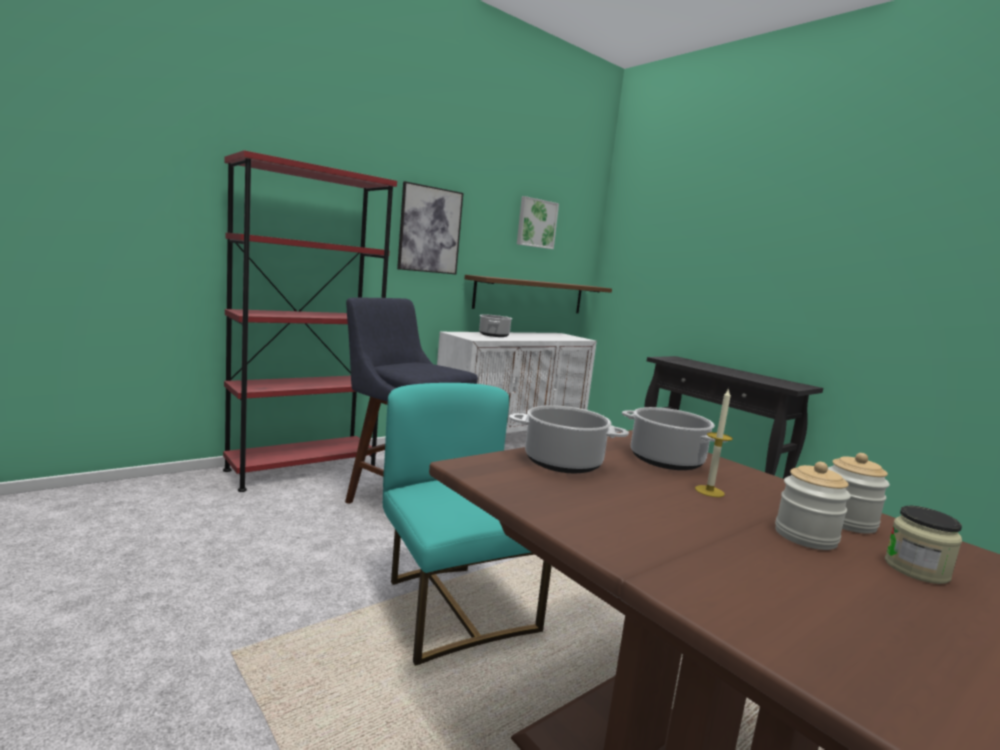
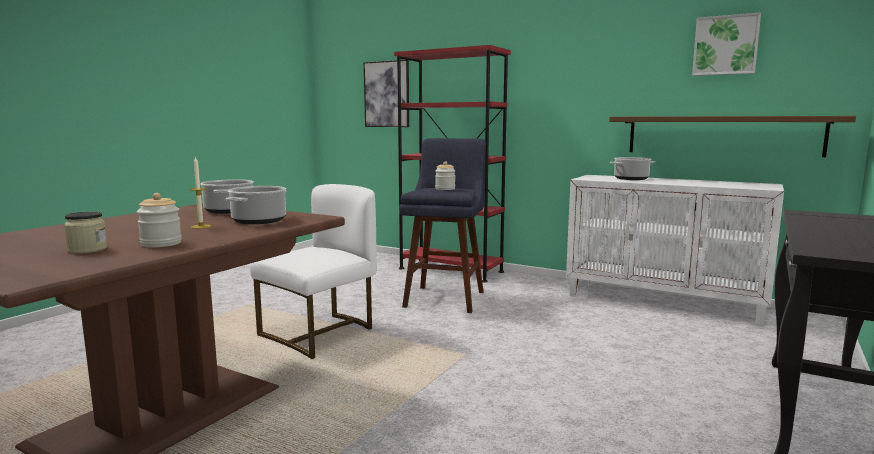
camera: 70 degrees right, 0 degrees up
turquoise chair [383,383,552,666] -> white chair [250,184,377,359]
picture [397,181,463,274] -> picture moved to [364,60,409,127]
jar [775,462,851,550] -> jar moved to [435,161,455,190]

